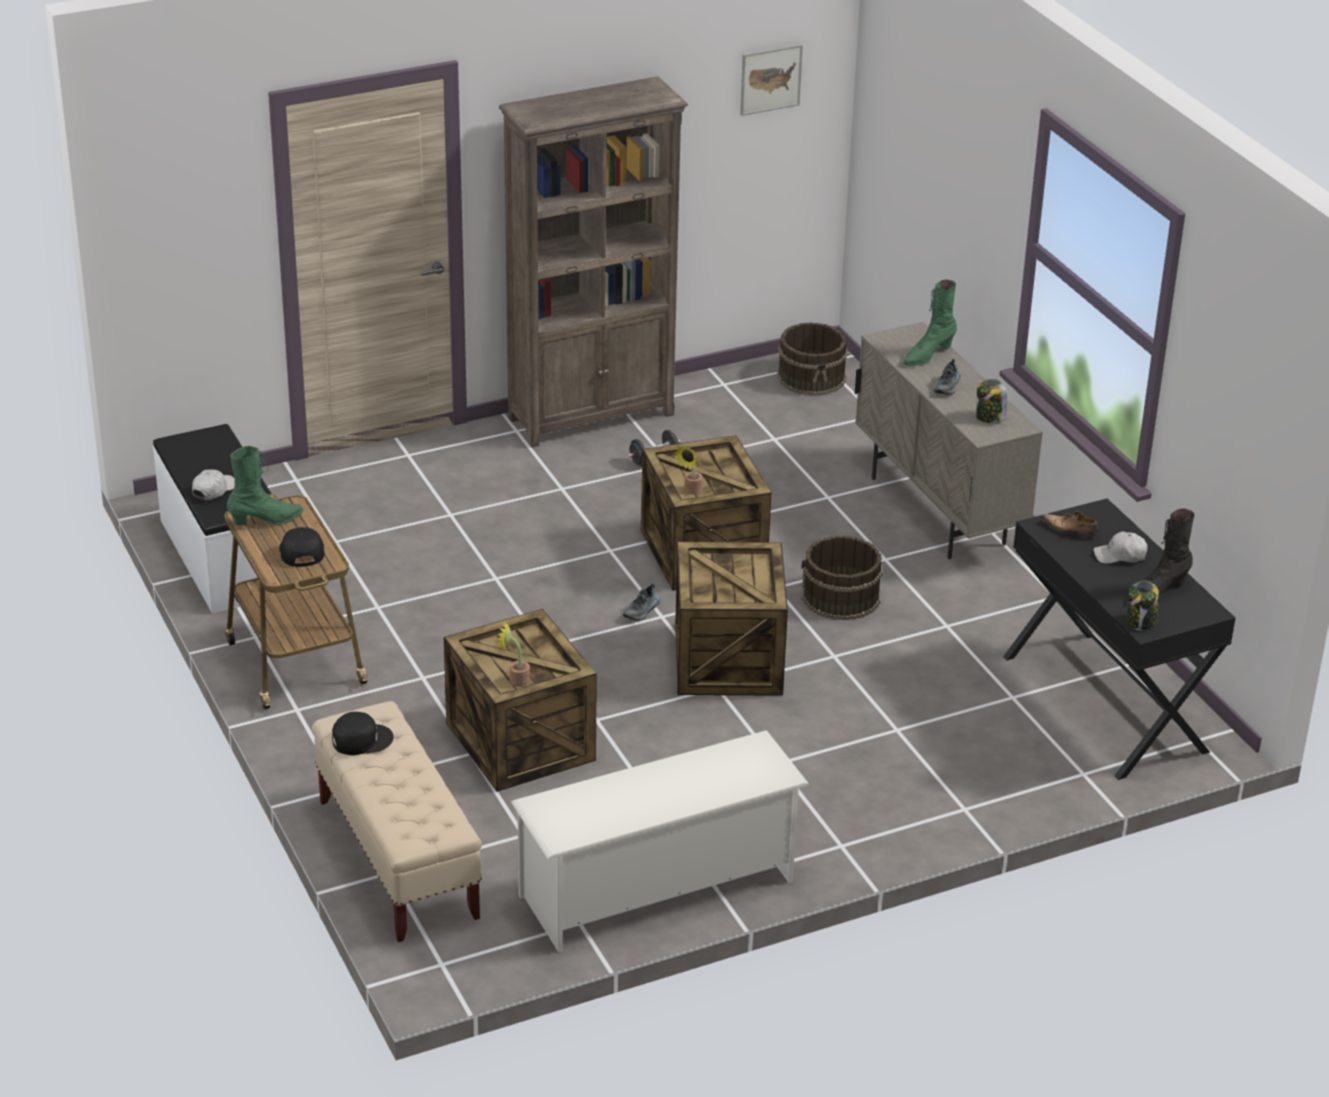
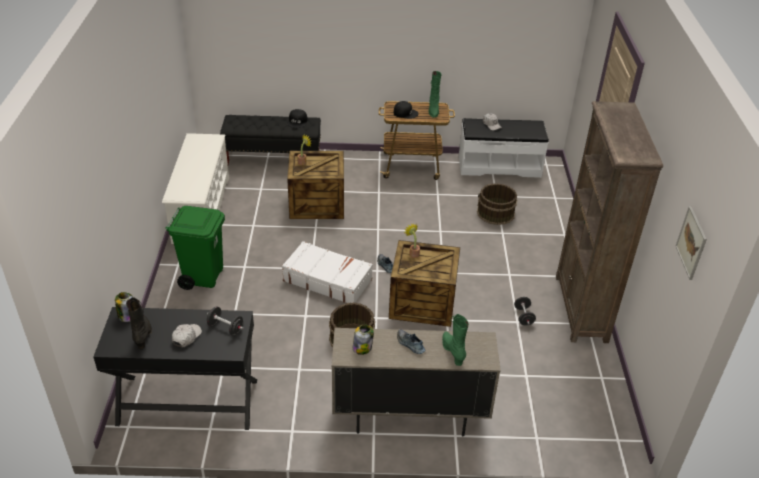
camera: 115 degrees right, 5 degrees up
beige bench [312,701,482,942] -> black bench [220,115,321,165]
crate [675,542,788,696] -> white suitcase [282,241,373,303]
brown bucket [777,322,848,396] -> brown bucket moved to [477,183,517,225]
shoe [1042,511,1098,539] -> black dumbbell [207,307,244,336]
none -> green trash can [165,206,225,290]

